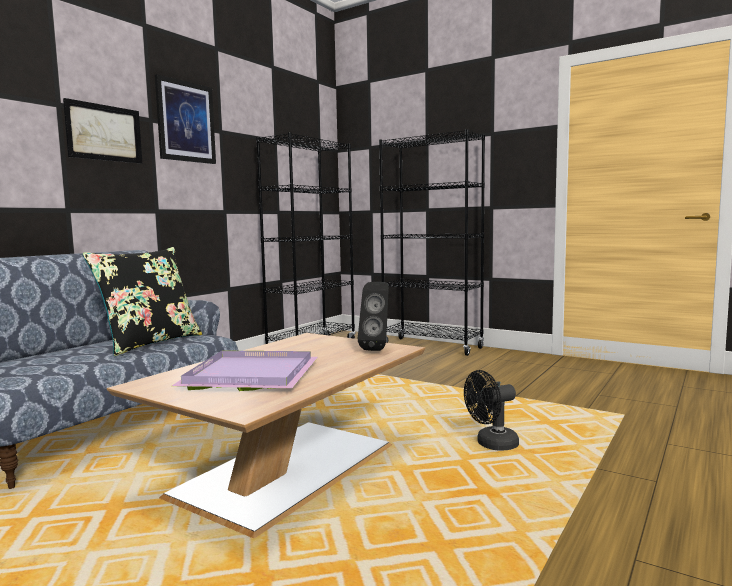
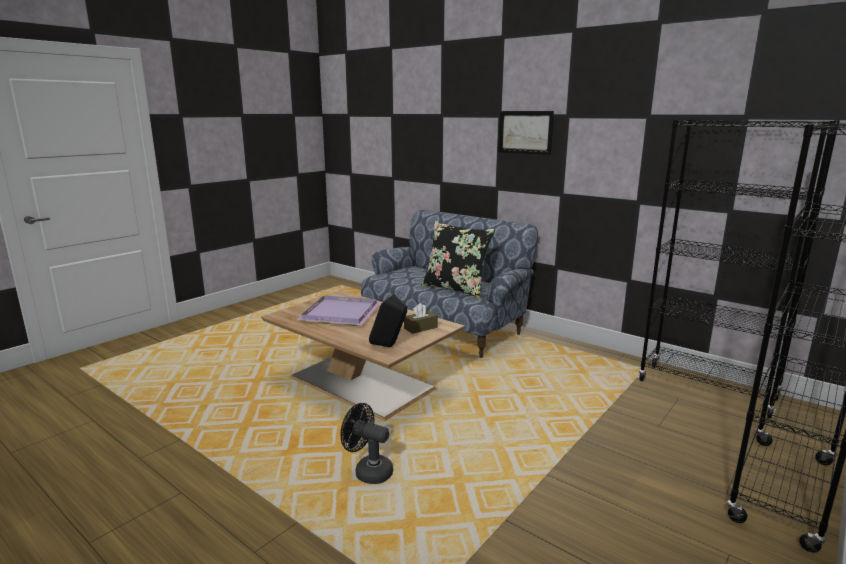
camera: 95 degrees right, 10 degrees up
picture [155,74,216,164] -> none
black fan [464,370,519,451] -> black fan turned 45 degrees counterclockwise [340,403,393,484]
none -> brown tissue box [404,303,438,334]

